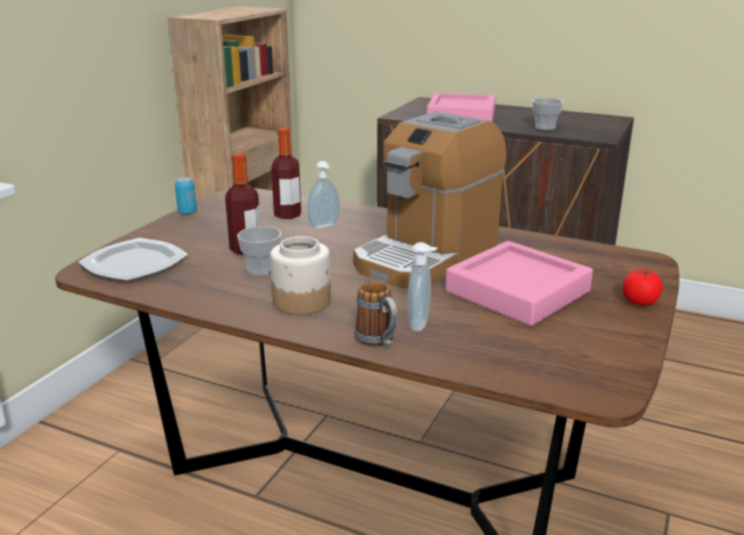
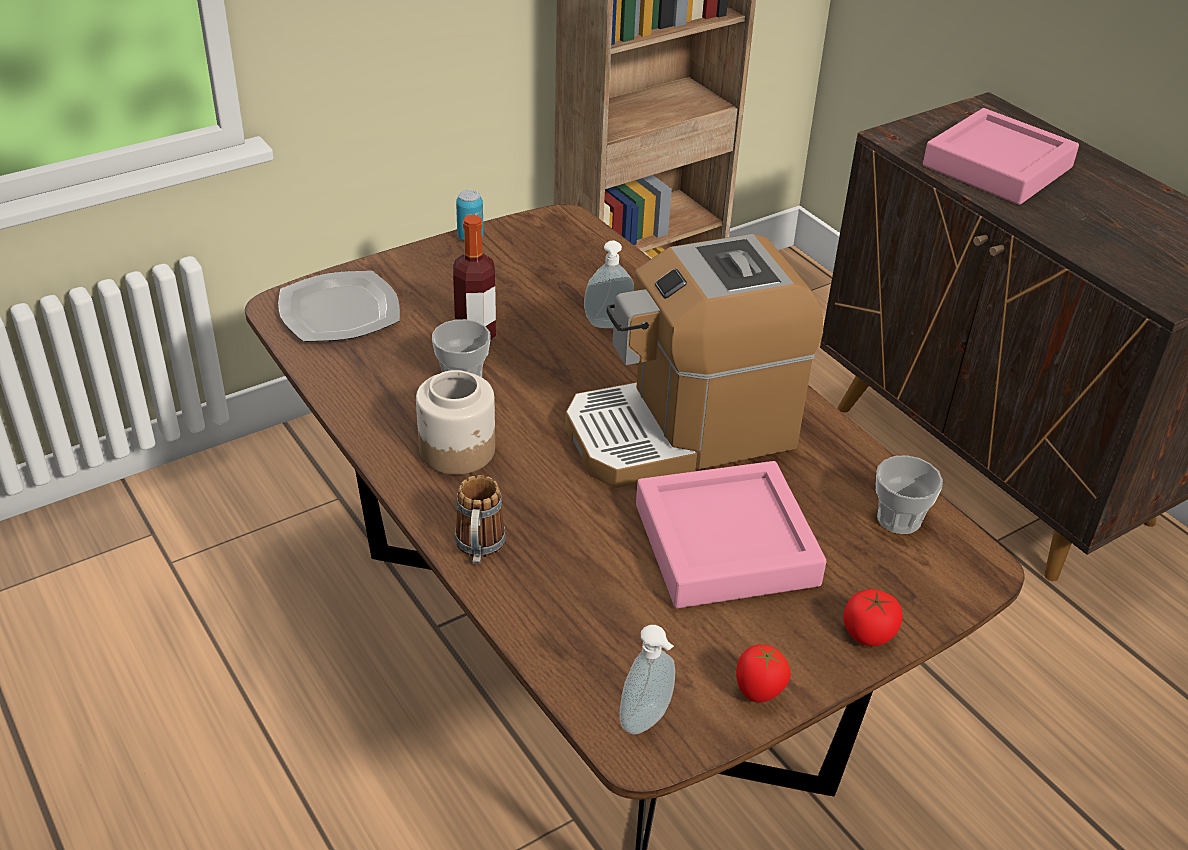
camera: 30 degrees right, 15 degrees up
bottle [271,127,301,219] -> none
soap dispenser [408,242,438,332] -> soap dispenser moved to [619,625,675,735]
cup [532,98,563,130] -> cup moved to [876,455,943,534]
none -> tomato [736,645,791,703]

